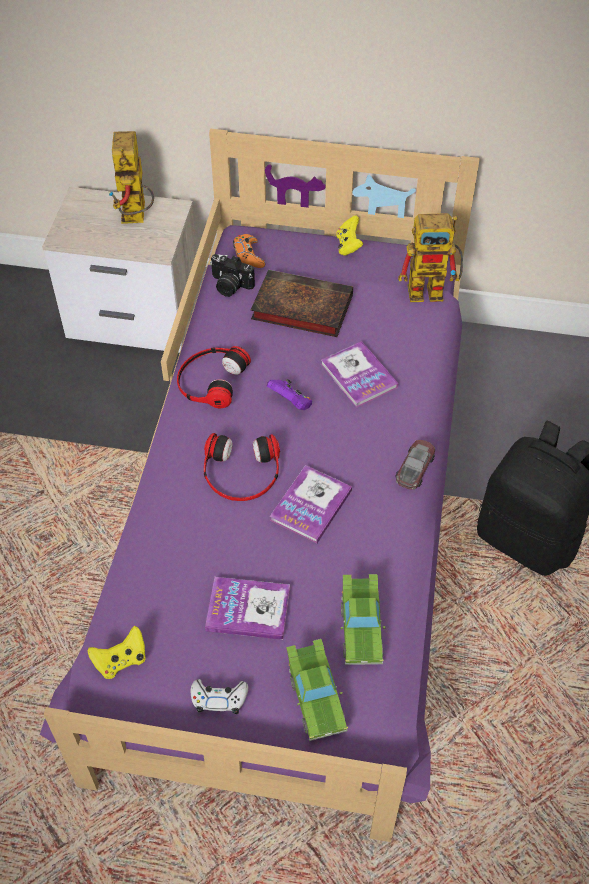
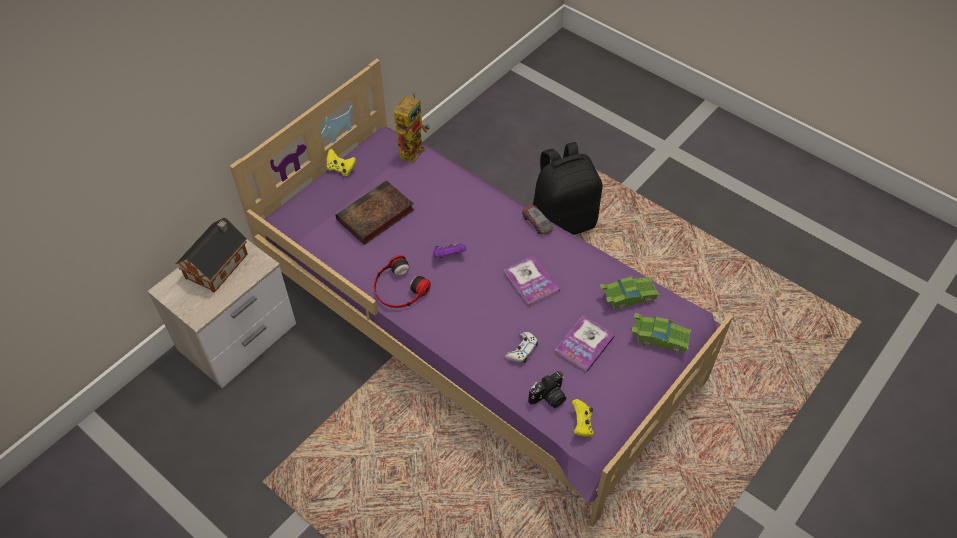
camera: 60 degrees left, 0 degrees up
toy robot [108,131,154,224] -> toy house [176,218,248,293]
white game controller [191,679,248,714] -> white game controller moved to [505,332,538,363]
headphones [204,433,280,501] -> none
camera [210,254,255,297] -> camera moved to [528,371,566,408]
orange game controller [233,234,265,268] -> none
book [321,341,399,408] -> none
green toy car [341,574,386,665] -> green toy car turned 45 degrees counterclockwise [600,276,659,310]

